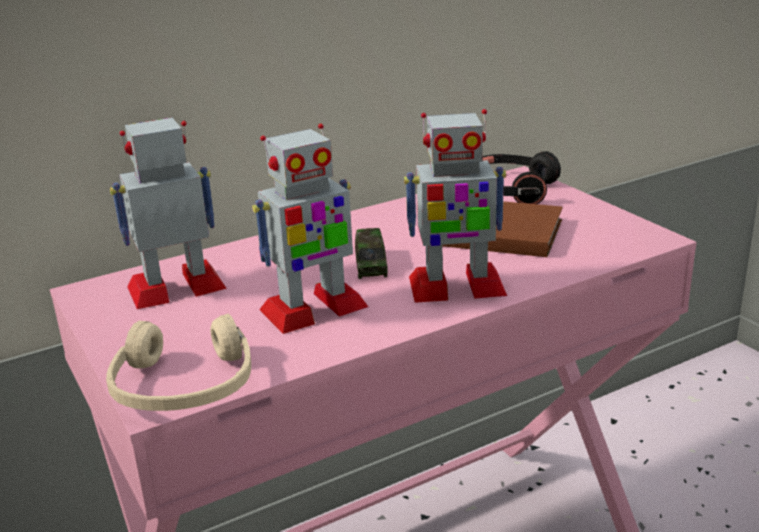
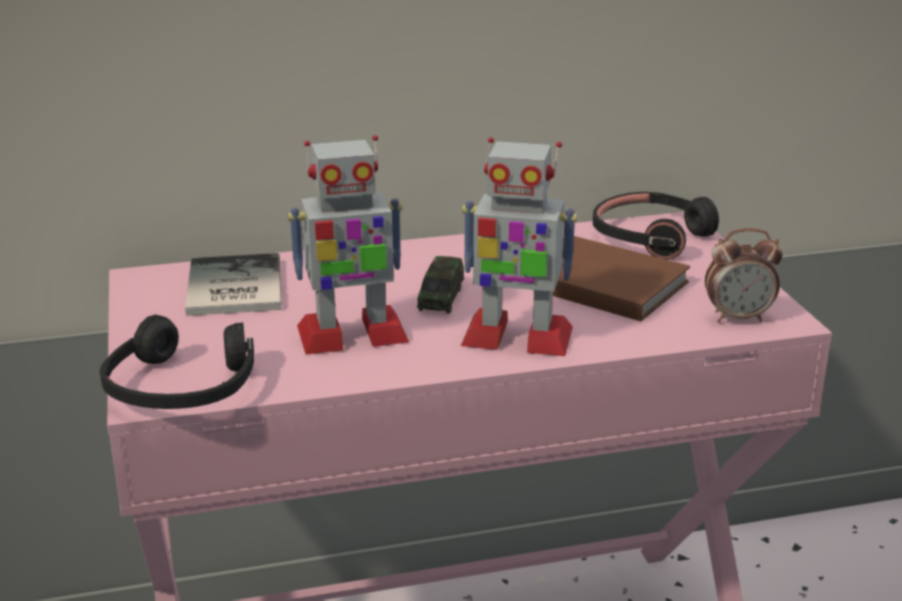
camera: 15 degrees right, 0 degrees up
beige headphones [106,314,251,411] -> black headphones [100,314,254,409]
toy robot [110,118,227,309] -> book [185,253,281,316]
none -> alarm clock [705,228,783,323]

